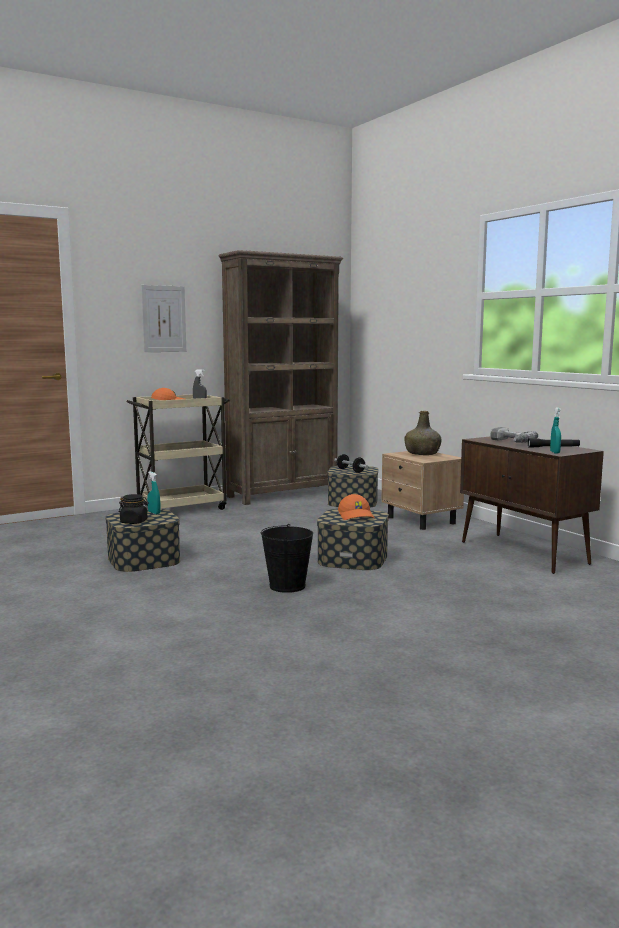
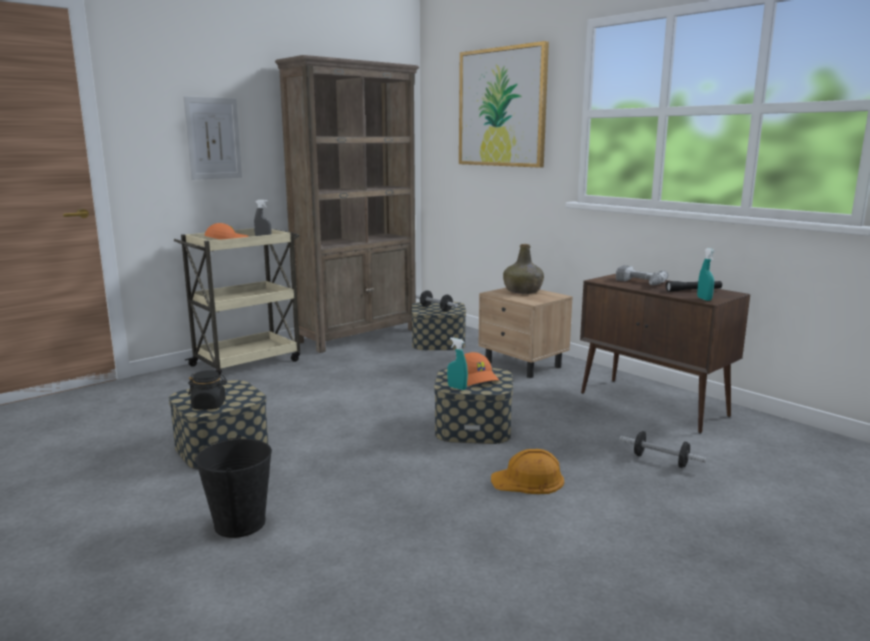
camera: 10 degrees left, 5 degrees up
turquoise spray bottle [147,472,161,514] -> turquoise spray bottle moved to [447,338,468,390]
black bucket [261,524,313,593] -> black bucket moved to [194,435,272,538]
none -> picture [459,41,549,168]
none -> orange hard hat [491,449,564,494]
none -> dumbbell [620,431,707,468]

